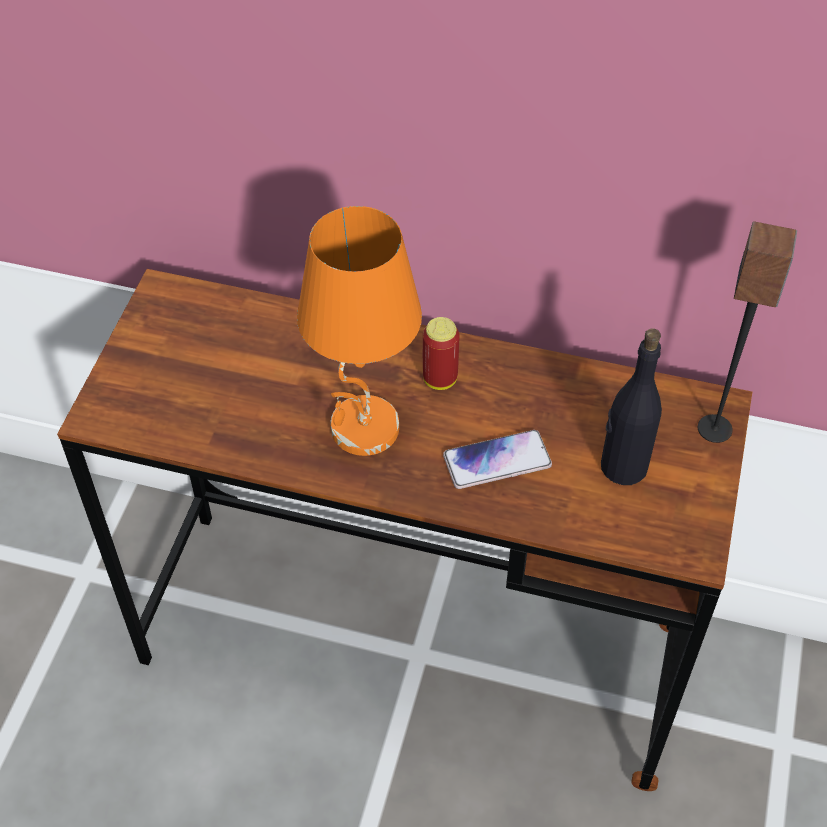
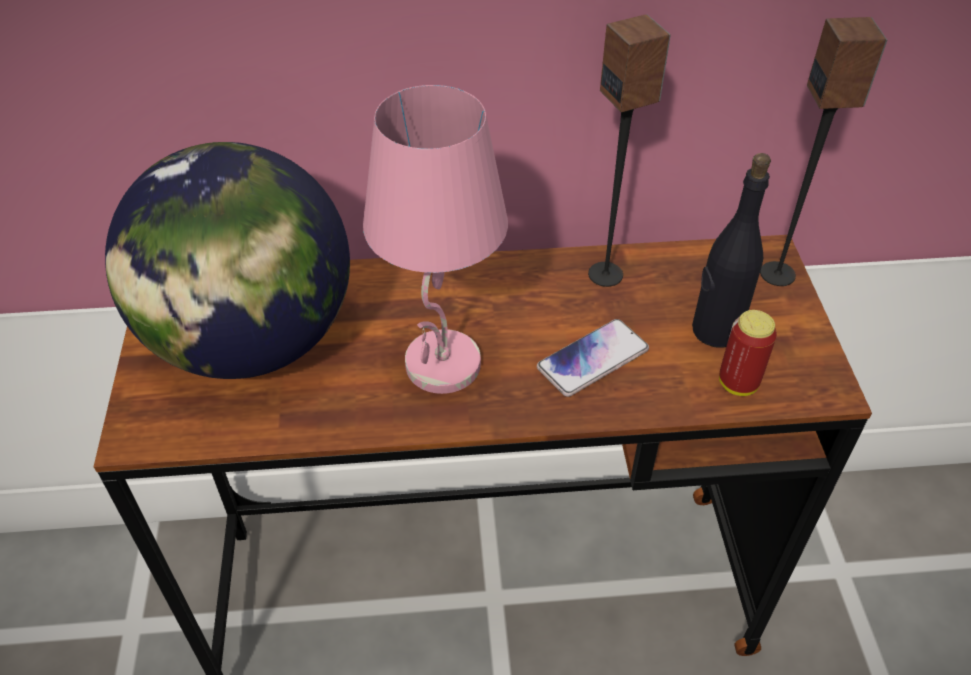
camera: 20 degrees left, 5 degrees down
orange table lamp [297,206,422,456] -> pink table lamp [363,85,508,394]
can [423,317,460,390] -> can moved to [719,310,777,396]
none -> globe [105,142,350,379]
none -> speaker [588,14,671,287]

